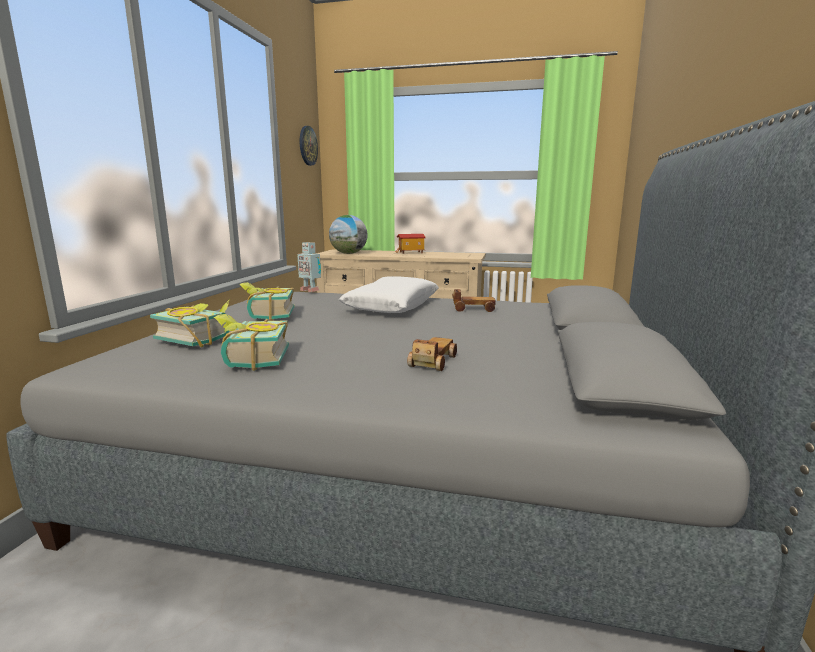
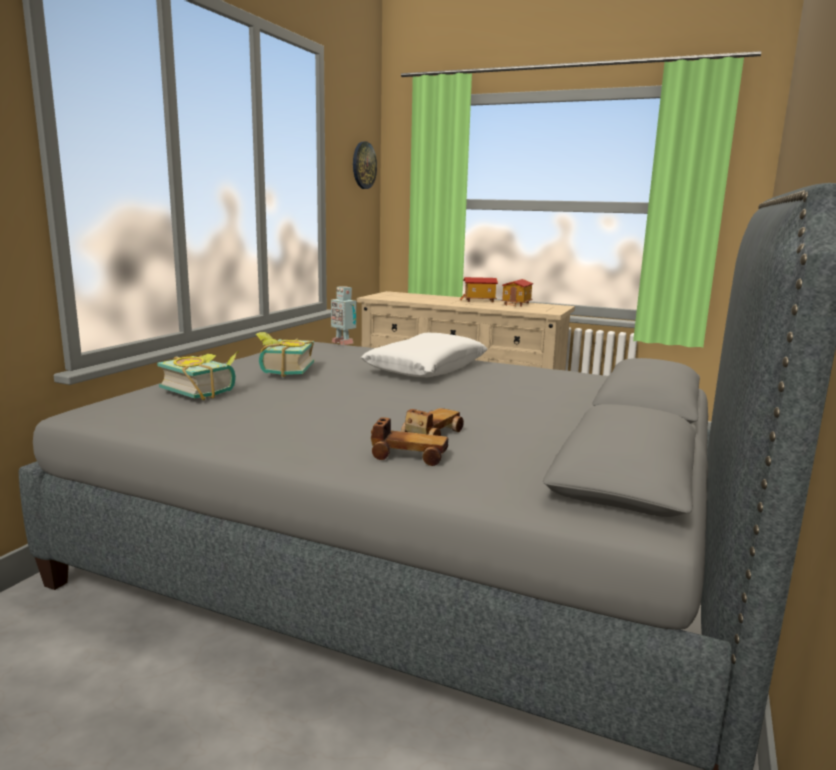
camera: 10 degrees right, 0 degrees up
book [214,314,289,371] -> none
globe [329,215,368,254] -> none
toy car [452,289,496,312] -> toy car moved to [371,417,448,466]
none -> toy house [501,279,534,306]

